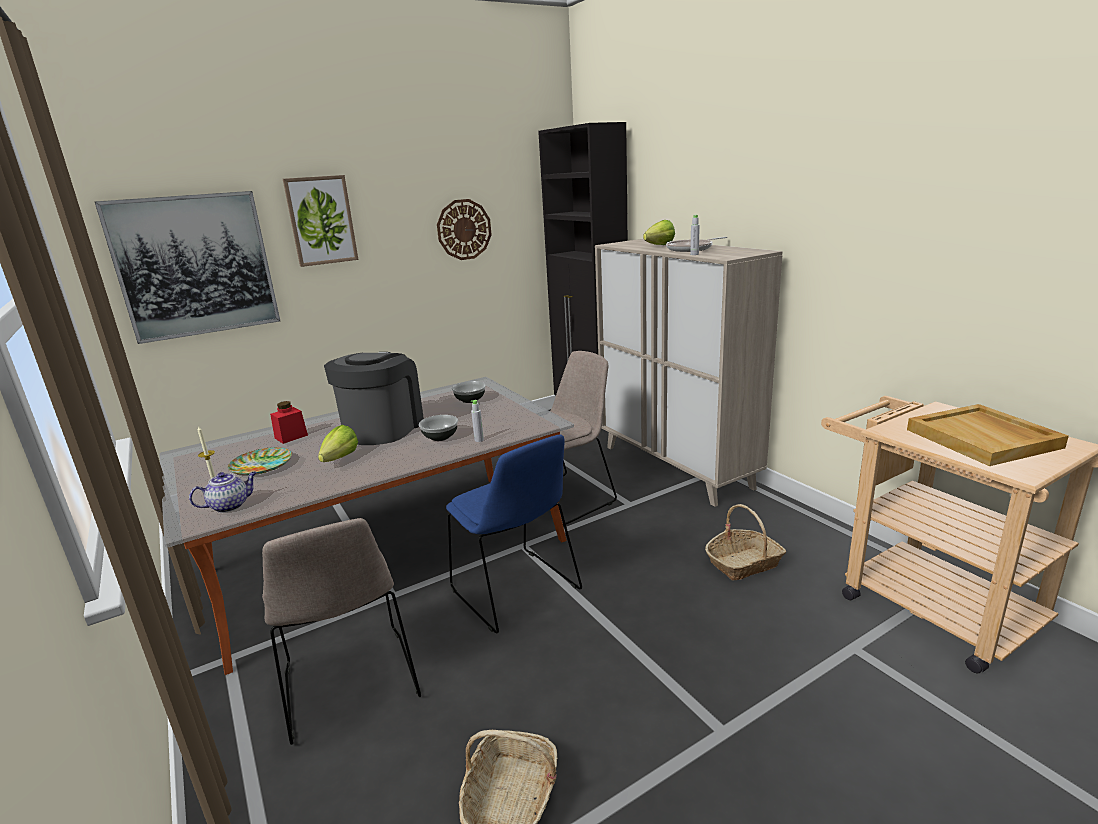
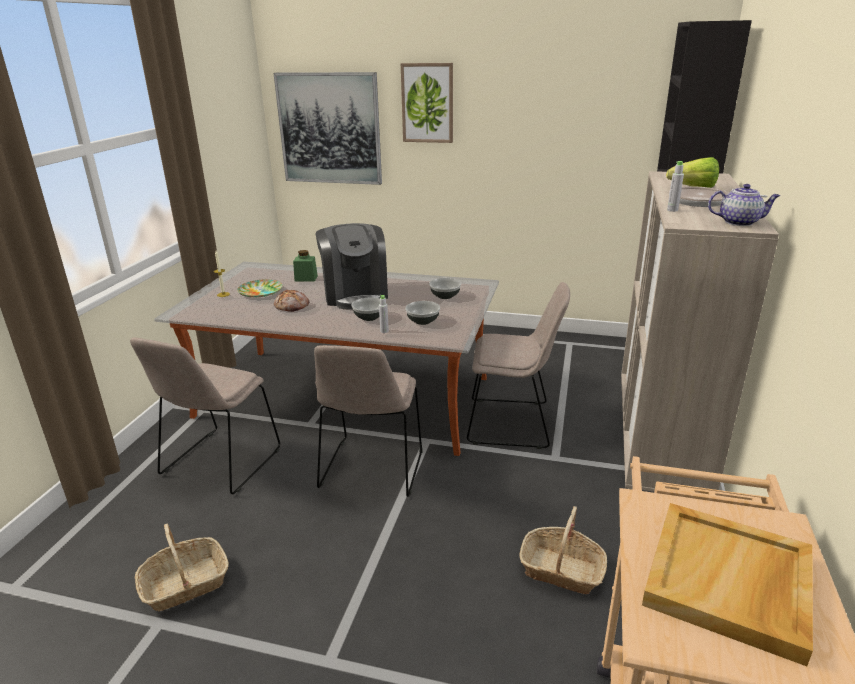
camera: 45 degrees right, 5 degrees up
teapot [189,471,257,513] -> teapot moved to [708,184,780,226]
red jar [270,401,308,444] -> green jar [293,250,318,282]
lettuce [318,425,358,462] -> bread [274,290,309,312]
coffee machine [324,352,424,445] -> coffee machine turned 105 degrees clockwise [315,223,388,310]
wall clock [437,199,492,260] -> none
blue chair [446,434,582,634] -> beige chair [314,345,423,497]
none -> bowl [405,301,440,325]

